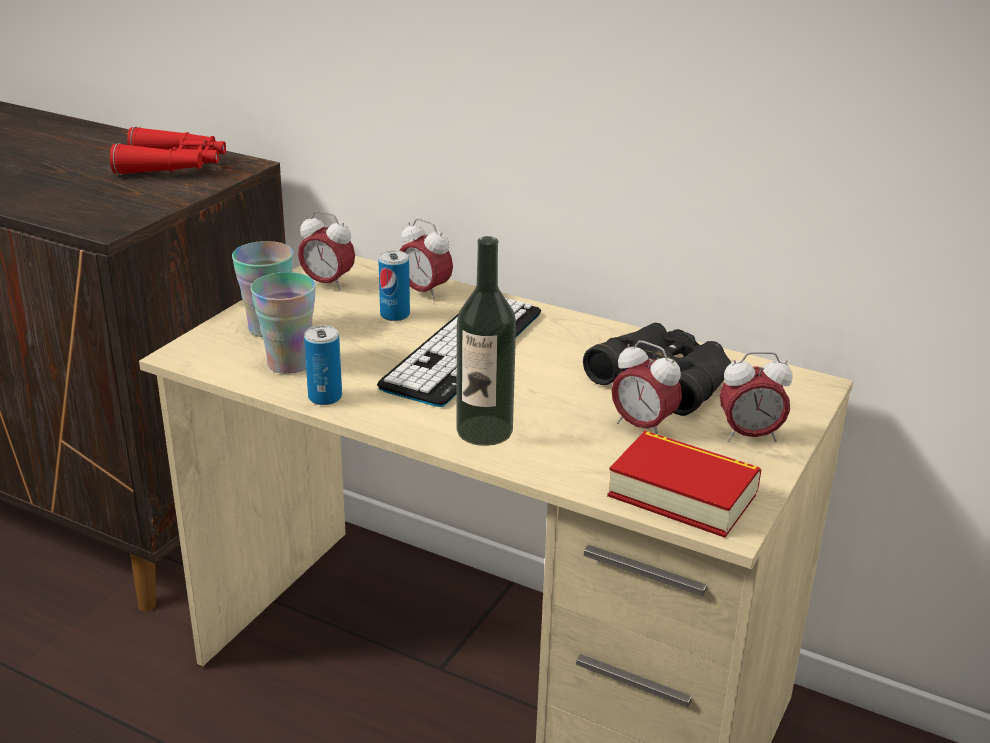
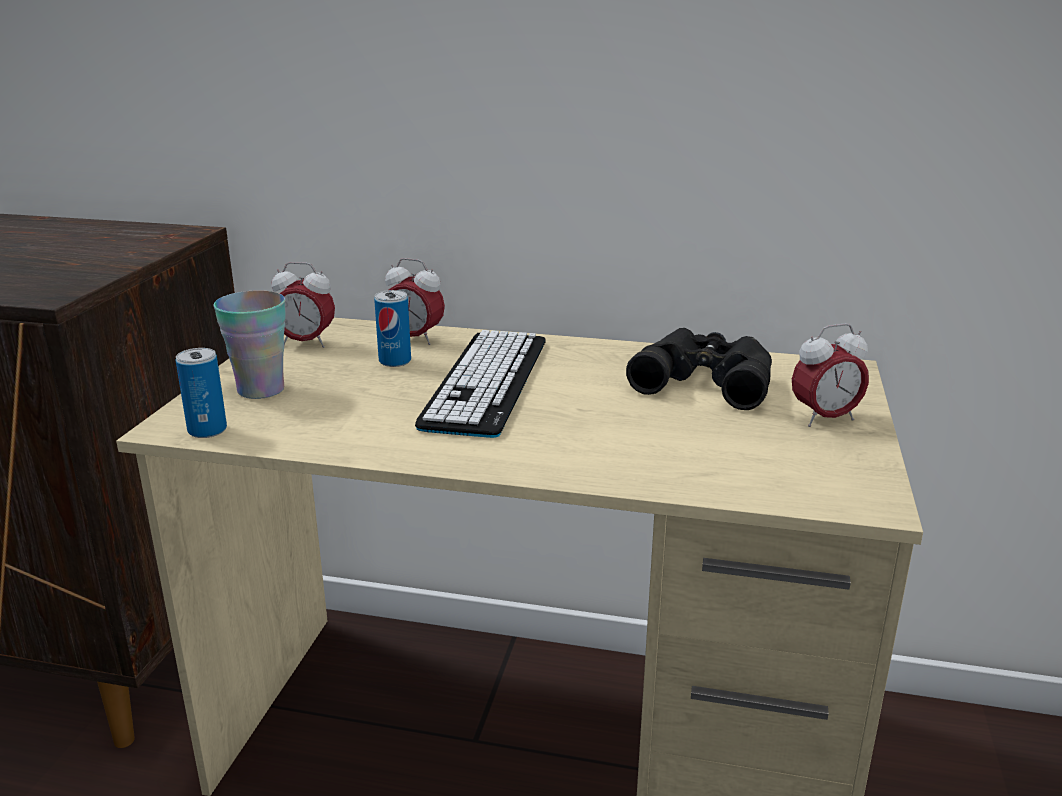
camera: 15 degrees left, 5 degrees down
red binoculars [110,127,226,175] -> none
cup [251,272,316,374] -> none
can [304,325,342,405] -> can moved to [176,348,227,438]
bottle [456,236,516,446] -> none
book [607,431,761,538] -> none
alarm clock [611,341,682,435] -> none

